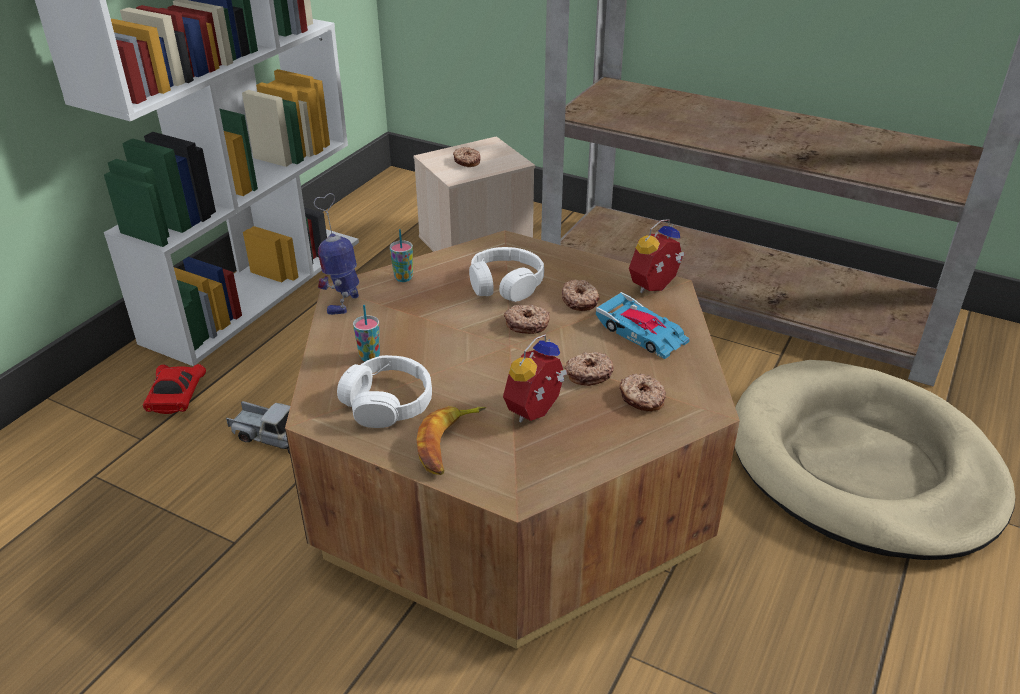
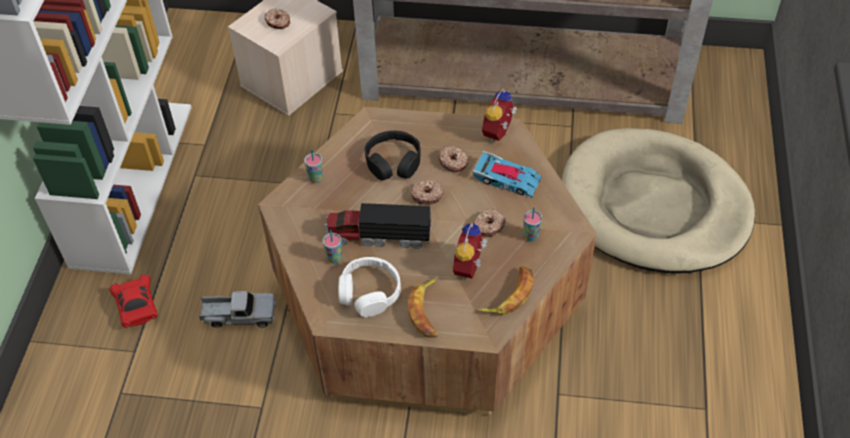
camera: 20 degrees left, 15 degrees up
toy robot [314,193,359,315] -> none
white headphones [469,247,544,302] -> black headphones [365,131,421,180]
donut [619,374,666,412] -> cup [523,207,542,241]
none -> toy truck [324,203,431,249]
none -> banana [478,266,534,315]

